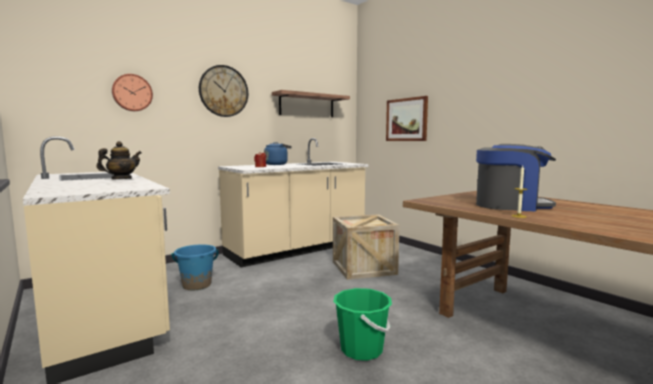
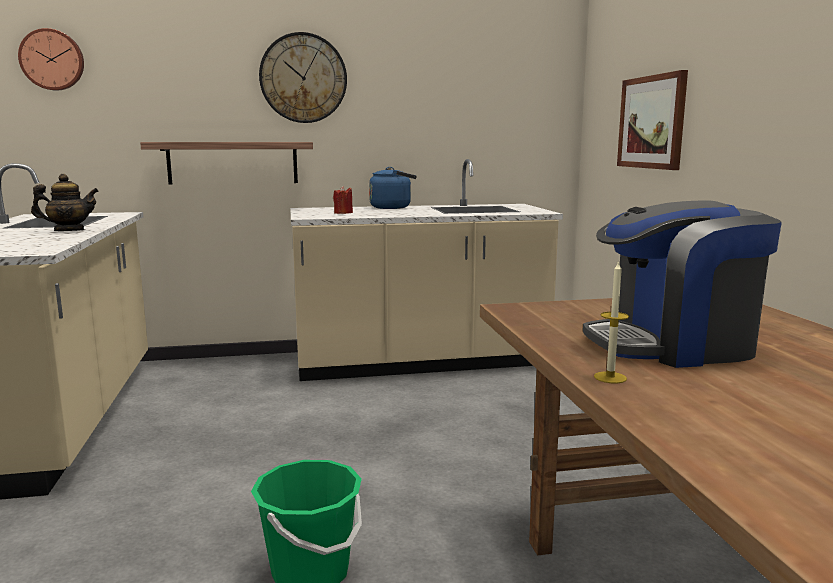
camera: 25 degrees right, 5 degrees up
wall clock [112,74,153,111] -> wall clock moved to [18,28,84,91]
blue bucket [171,244,218,290] -> none
shelf [272,90,350,117] -> shelf moved to [140,142,313,185]
crate [333,214,400,280] -> none
coffee machine [476,144,556,211] -> coffee machine turned 135 degrees clockwise [583,200,782,368]

